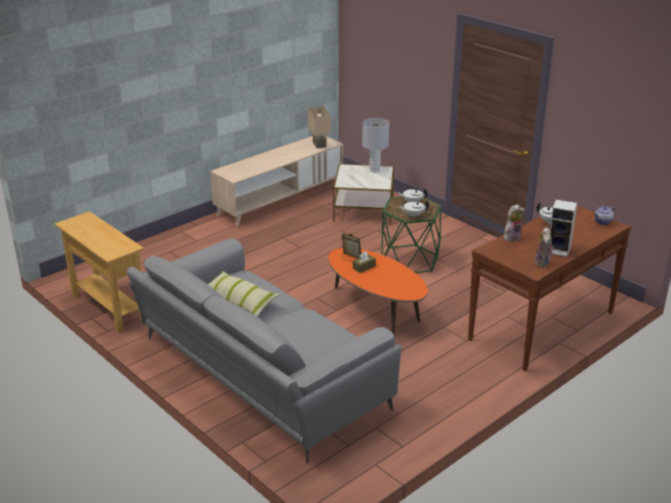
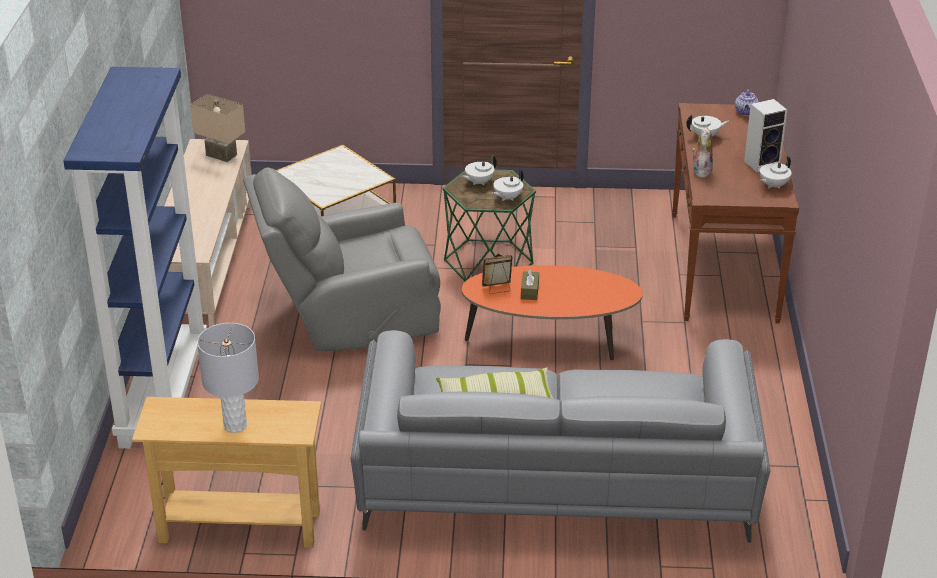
camera: 45 degrees left, 5 degrees up
grey table lamp [362,118,389,173] -> grey table lamp moved to [197,323,259,433]
plush toy [534,227,555,267] -> white teapot [759,156,792,189]
none -> blue bookcase [63,67,207,449]
none -> grey armchair [243,168,441,351]

